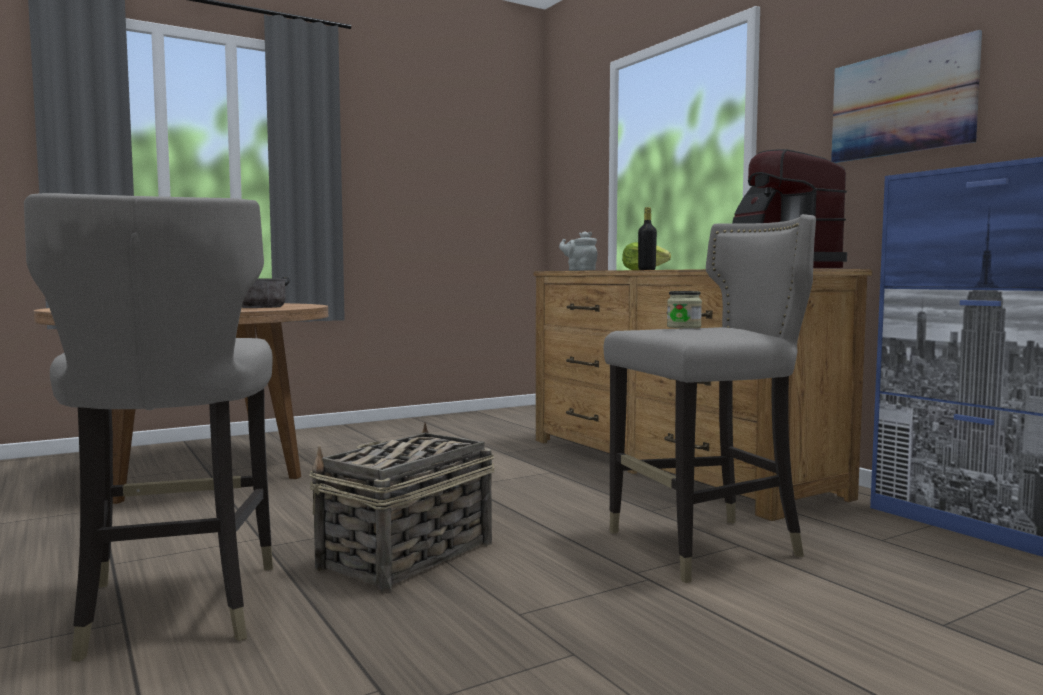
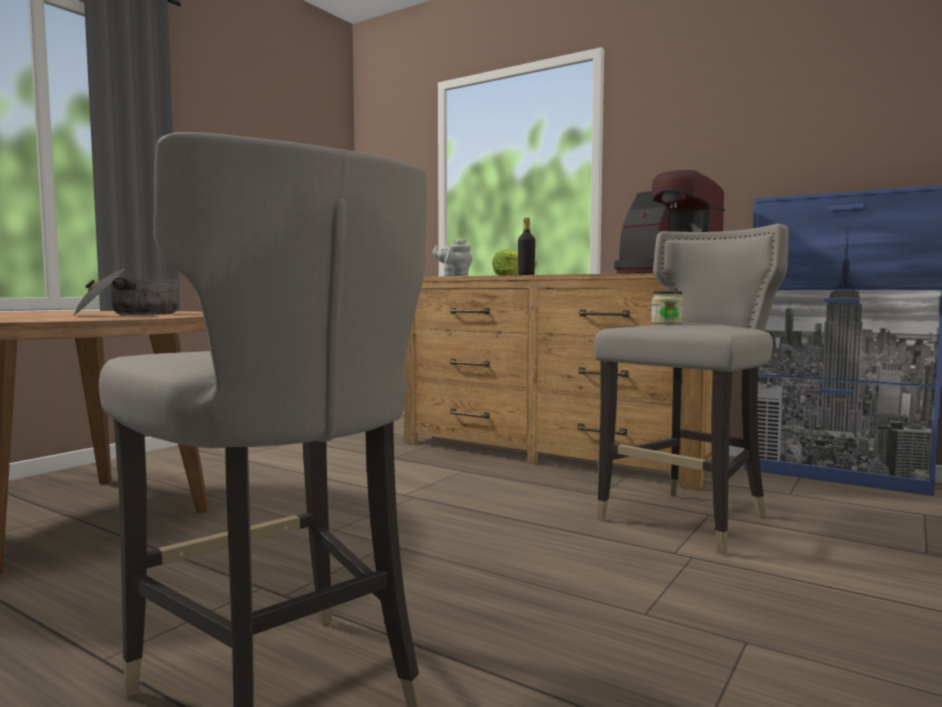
camera: 25 degrees left, 0 degrees up
basket [309,422,495,592] -> none
picture [831,30,982,163] -> none

